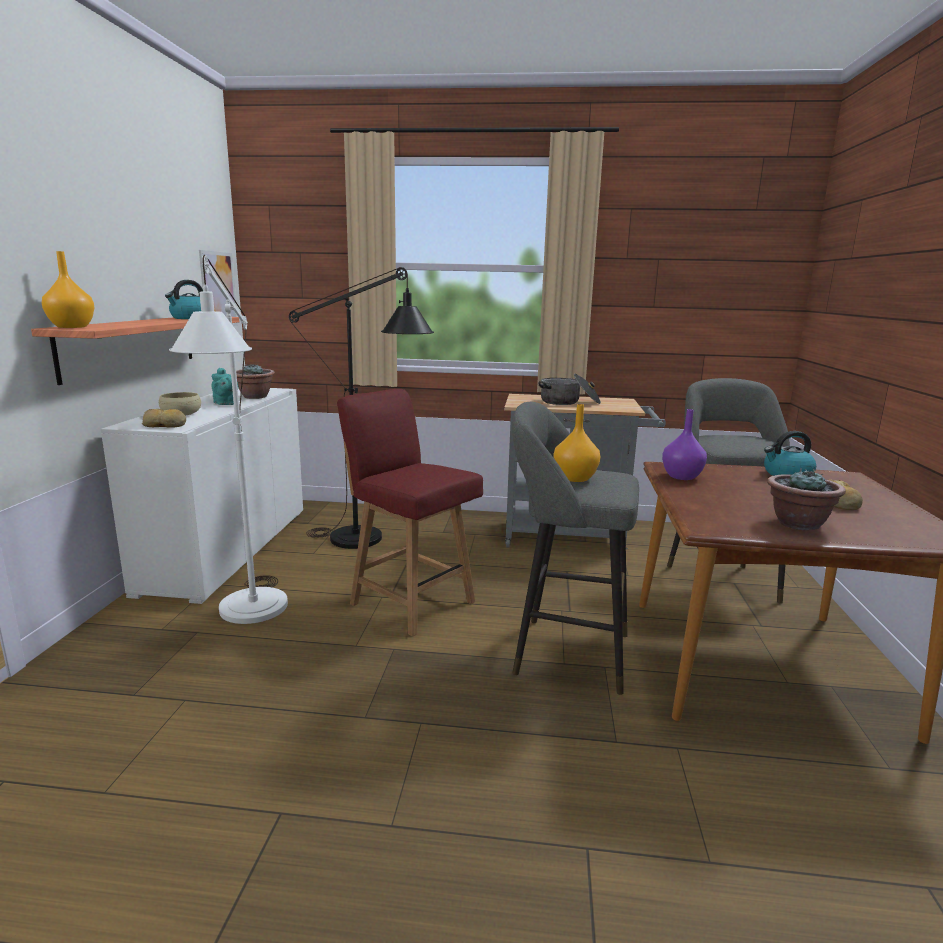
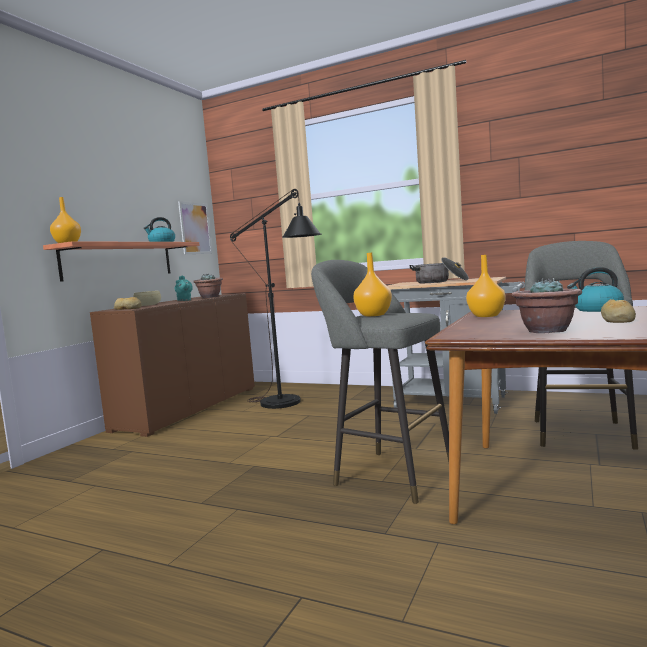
camera: 20 degrees right, 10 degrees down
white cabinet [101,387,303,604] -> brown cabinet [90,293,255,437]
white floor lamp [169,255,288,624] -> none
red chair [337,389,483,637] -> none
purple vase [662,409,707,480] -> orange vase [466,255,506,317]

